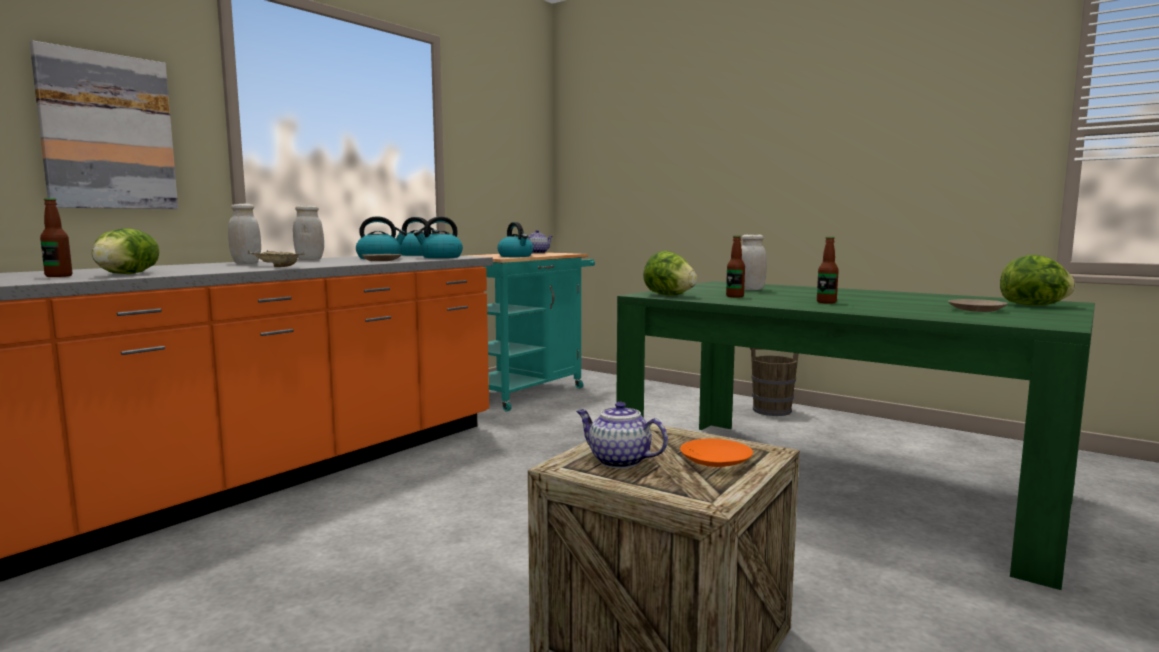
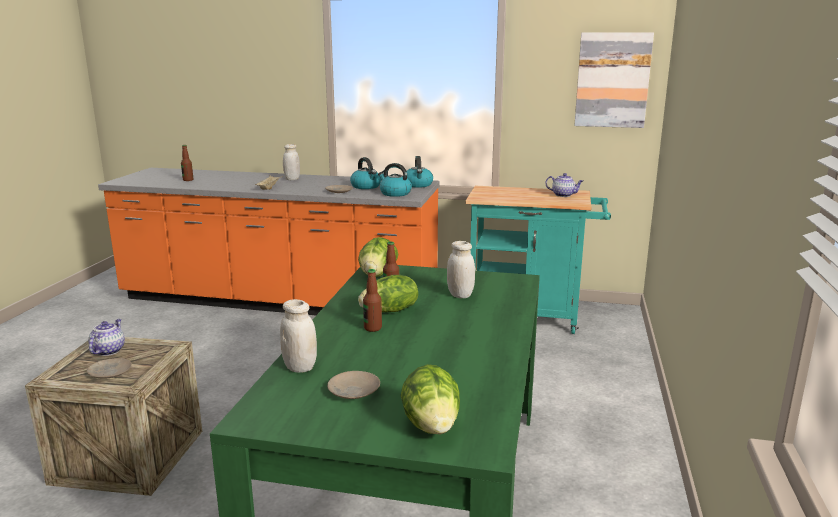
camera: 65 degrees right, 10 degrees up
picture [30,41,178,209] -> picture moved to [575,32,654,128]
lettuce [92,228,159,274] -> lettuce moved to [358,275,418,312]
white jar [293,205,324,260] -> white jar moved to [280,299,317,373]
kettle [497,222,533,257] -> none
orange plate [680,439,753,467] -> beige plate [87,358,132,379]
brown bucket [750,348,799,416] -> none

